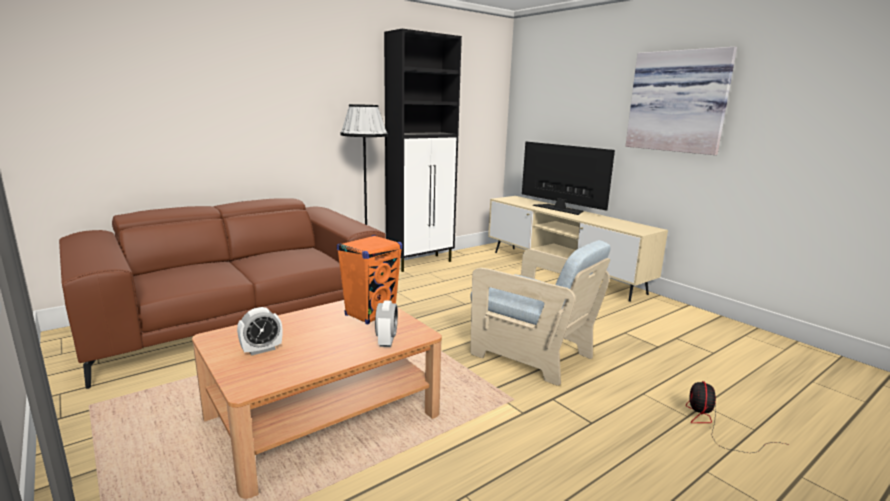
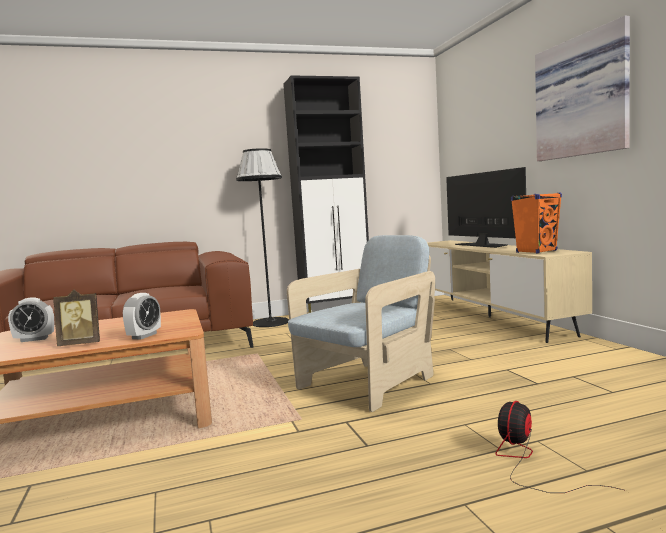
camera: 20 degrees right, 10 degrees down
orange speaker [337,235,402,325] -> orange speaker moved to [511,193,562,254]
beige armchair [470,240,610,386] -> beige armchair turned 105 degrees counterclockwise [287,235,435,412]
none -> picture frame [53,290,100,346]

